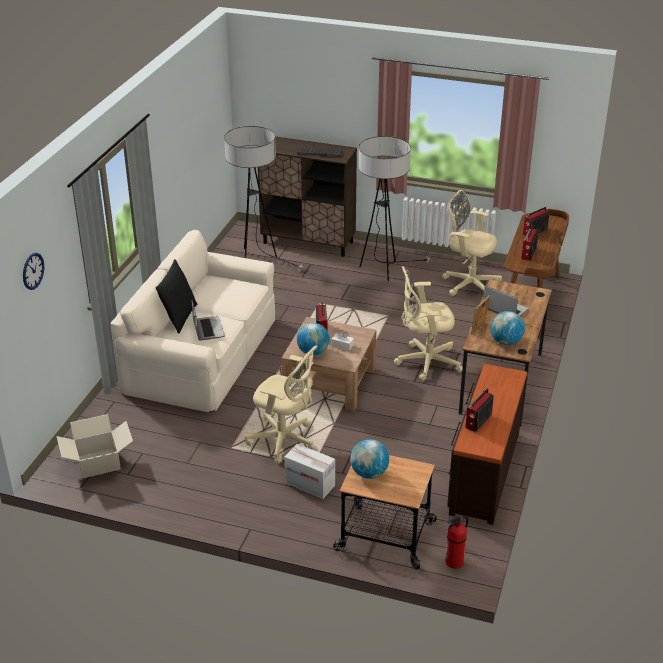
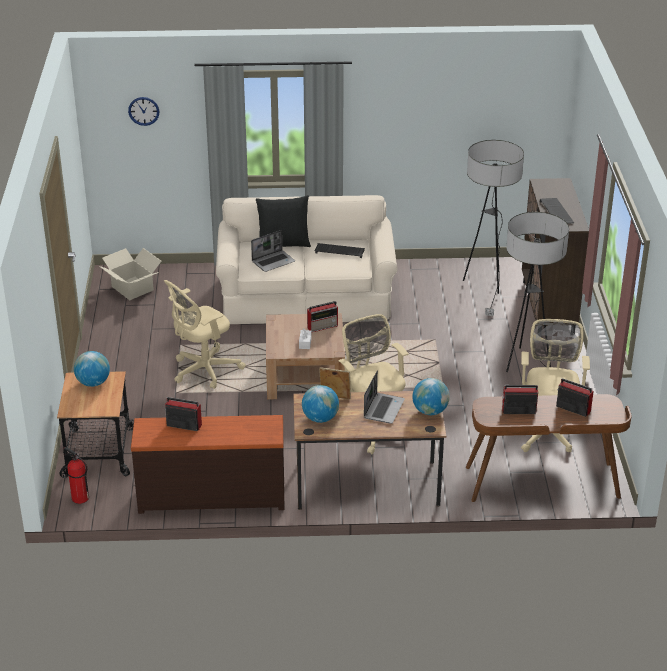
camera: 70 degrees right, 0 degrees up
beige office chair [245,345,318,464] -> beige office chair turned 45 degrees clockwise [164,280,246,389]
cardboard box [284,444,335,499] -> none
globe [297,323,329,356] -> globe moved to [412,378,450,415]
none -> keyboard [315,243,365,258]

